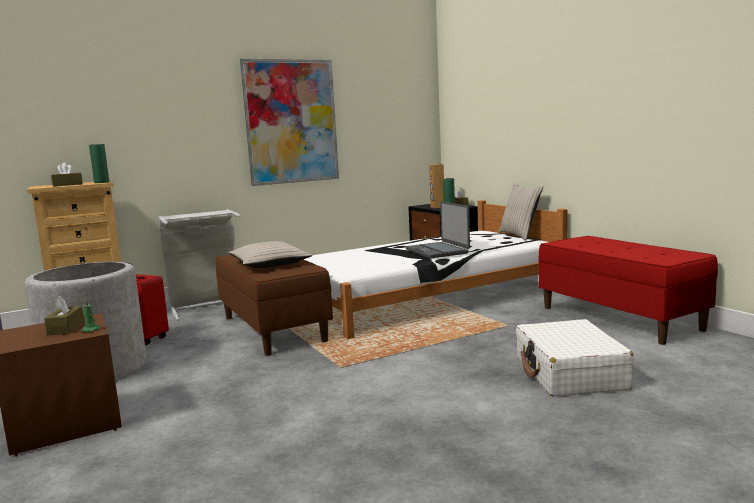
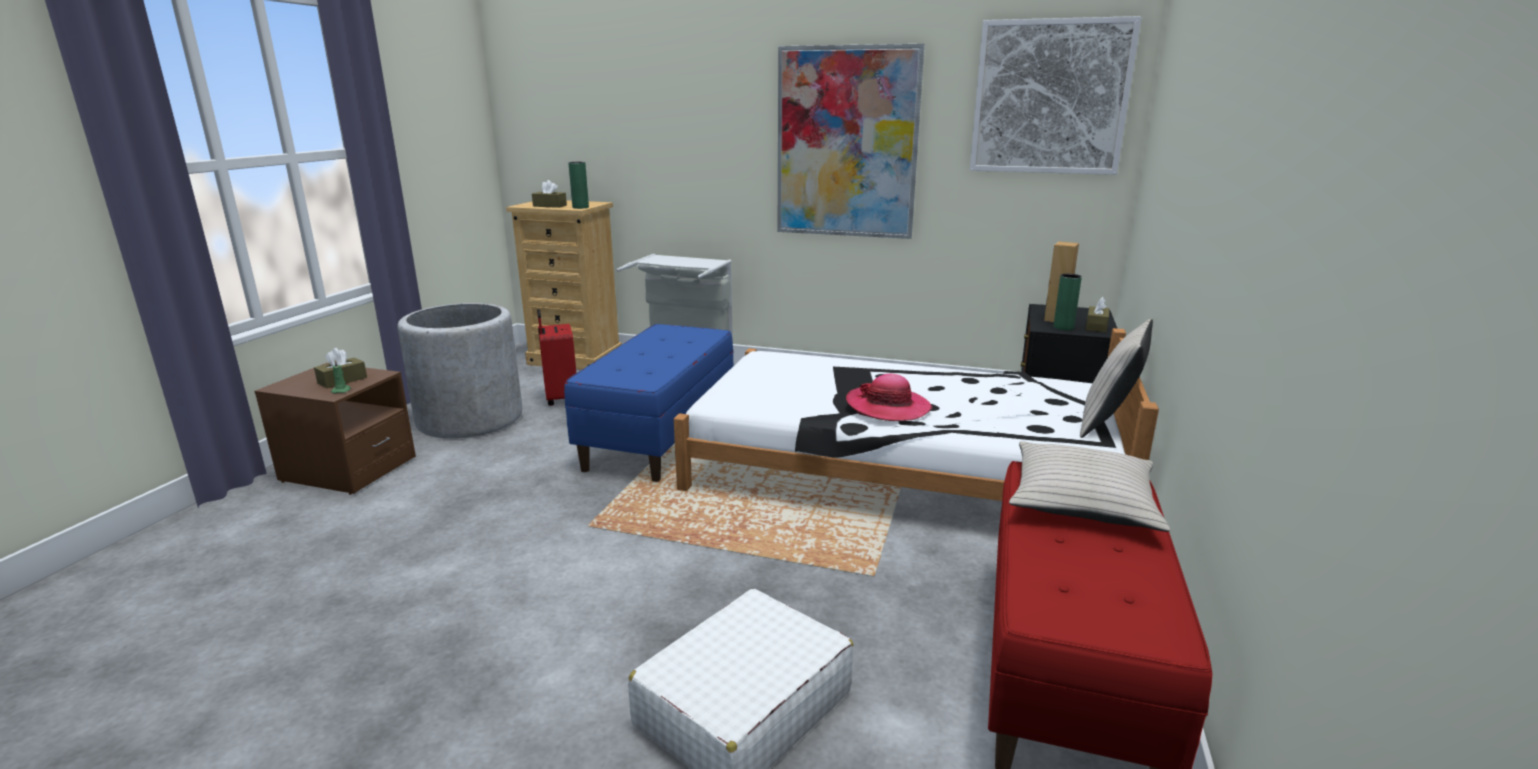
camera: 45 degrees right, 10 degrees up
brown bench [216,255,333,356] -> blue bench [564,324,734,482]
beige pillow [229,241,312,268] -> beige pillow moved to [1009,441,1170,532]
laptop [405,201,470,258] -> hat [846,374,932,421]
none -> picture [970,16,1142,175]

